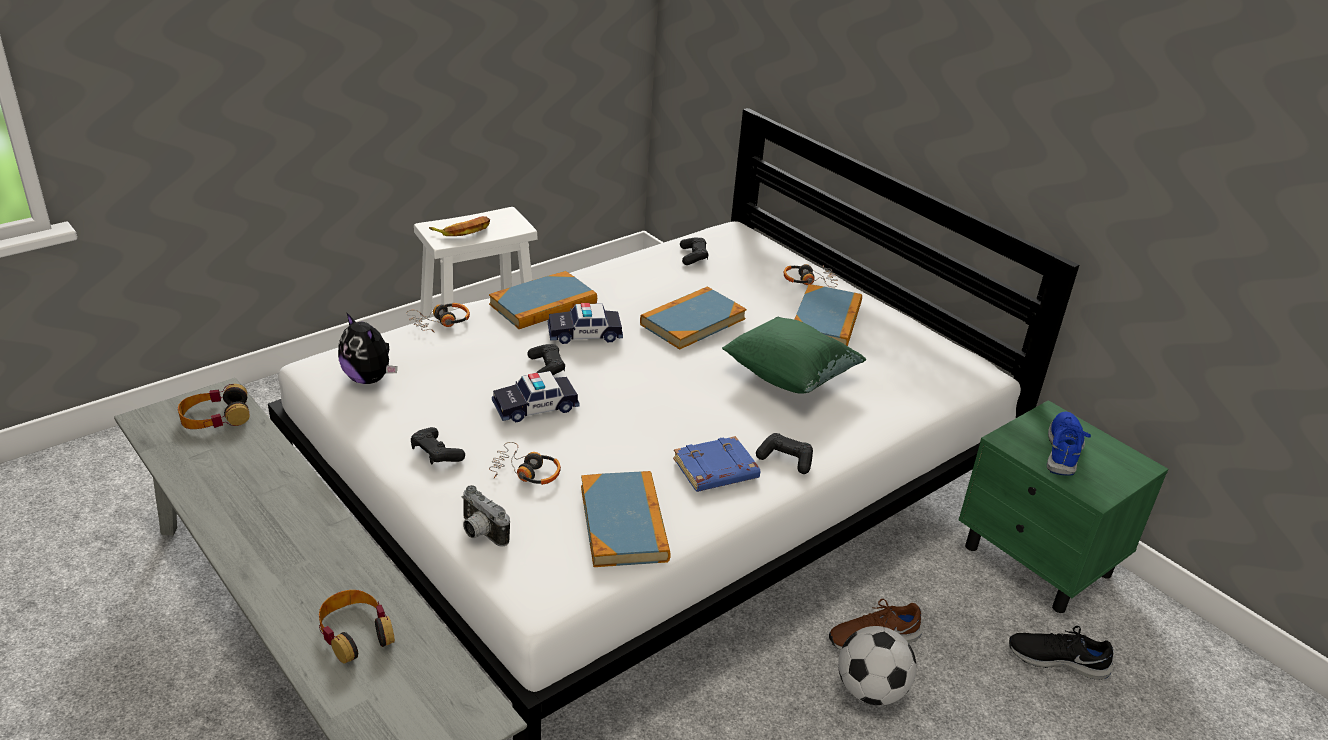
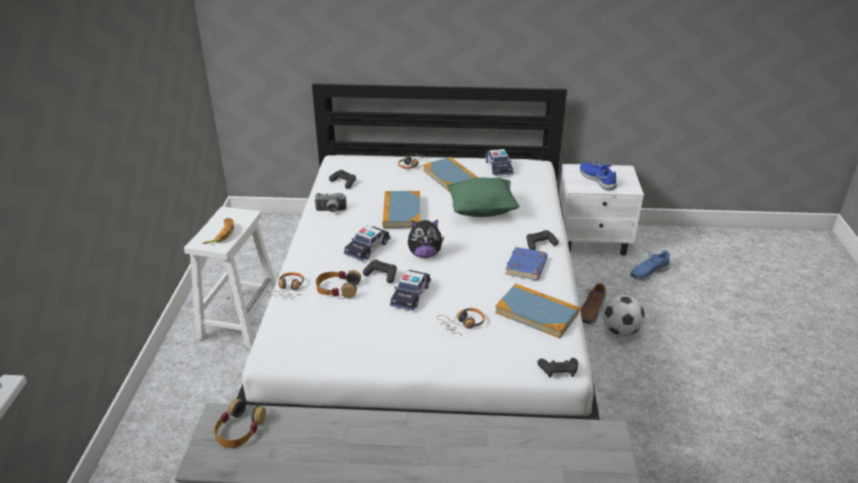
camera: 45 degrees left, 0 degrees up
headphones [319,590,395,663] -> headphones moved to [316,270,361,298]
plush toy [338,312,397,384] -> plush toy moved to [408,220,444,258]
black game controller [411,427,465,465] -> black game controller moved to [537,358,578,378]
camera [462,485,510,547] -> camera moved to [314,193,347,212]
book [489,271,597,329] -> none
green nightstand [958,400,1169,613] -> white nightstand [559,164,644,256]
black shoe [1009,626,1113,680] -> blue shoe [630,250,671,281]
none -> toy car [485,149,513,176]

